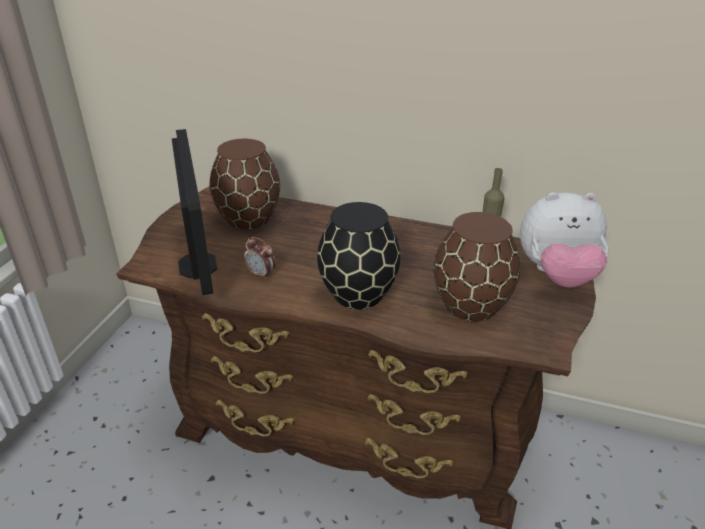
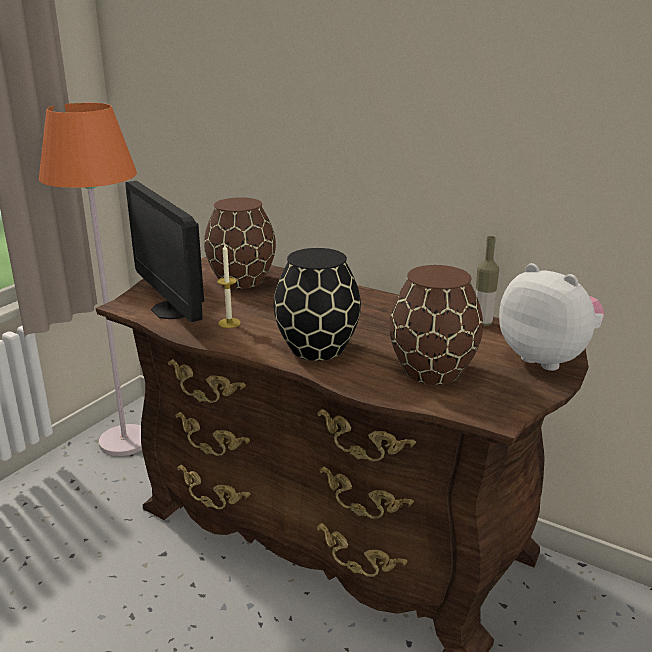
camera: 15 degrees right, 10 degrees down
monitor [172,129,217,295] -> monitor turned 150 degrees clockwise [126,181,204,322]
alarm clock [244,237,276,280] -> candle [217,244,241,328]
plush toy [520,192,609,288] -> plush toy turned 150 degrees counterclockwise [499,263,605,371]
none -> orange floor lamp [39,103,142,456]

